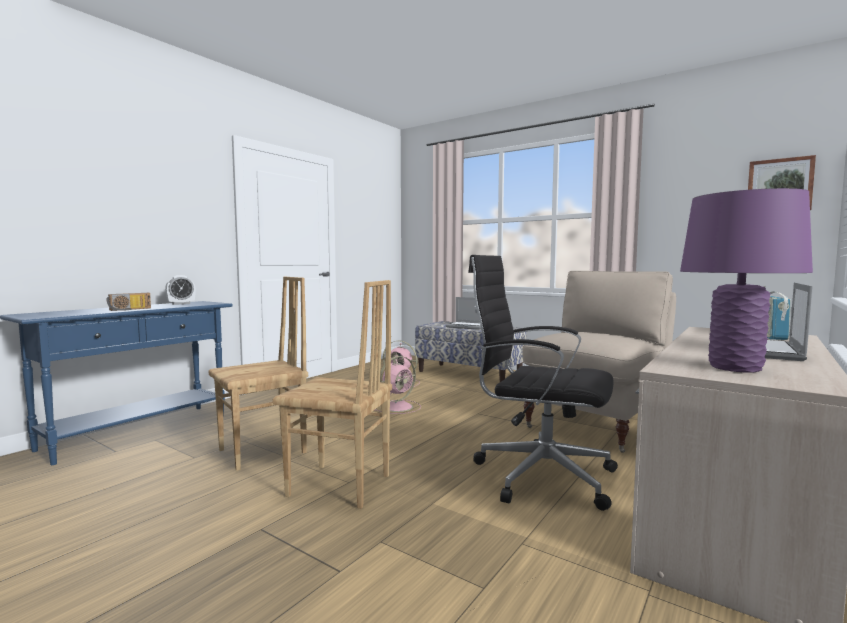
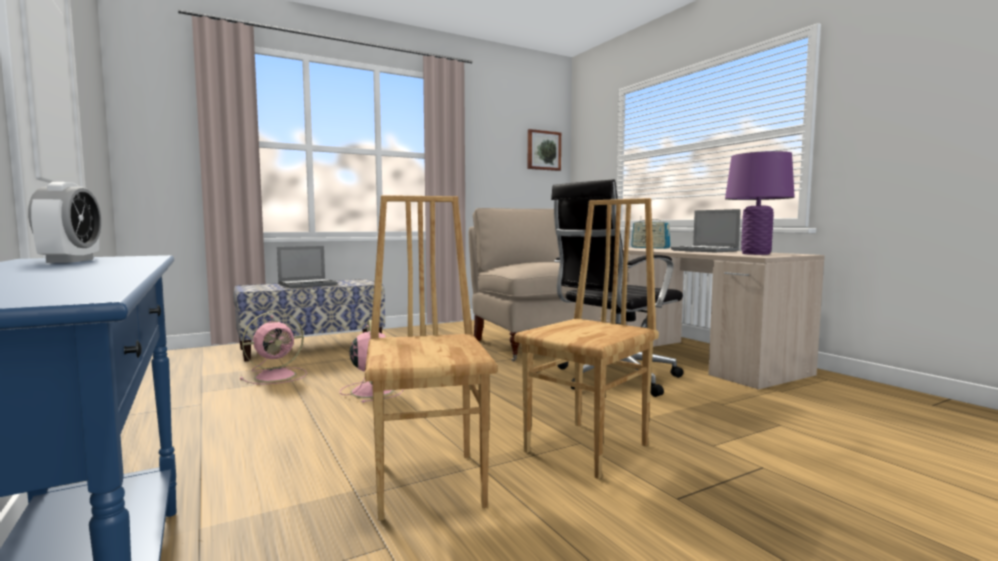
camera: 65 degrees left, 0 degrees up
radio [106,293,151,311] -> none

